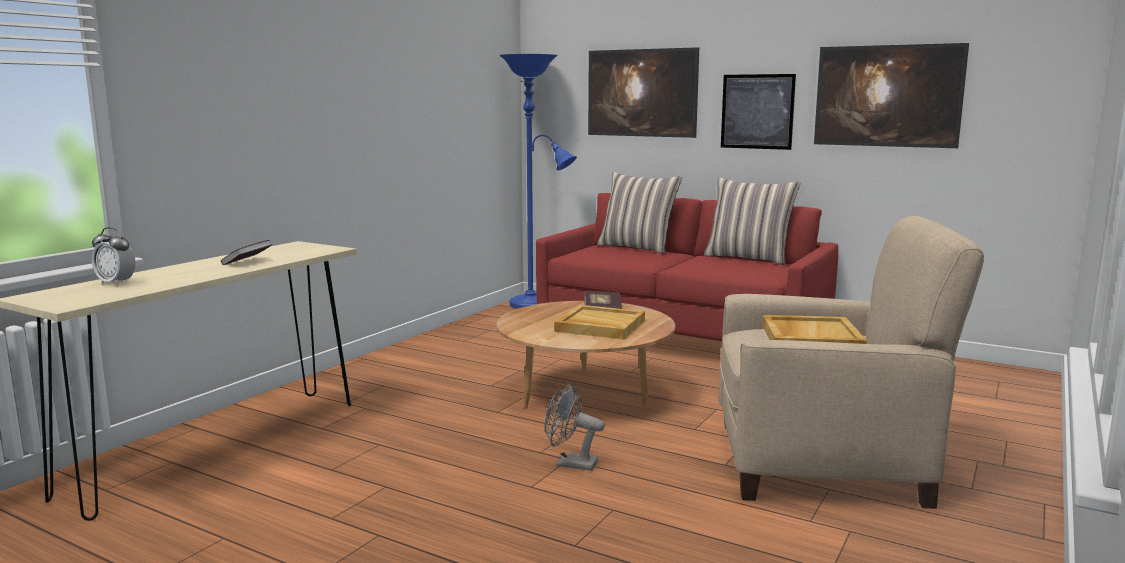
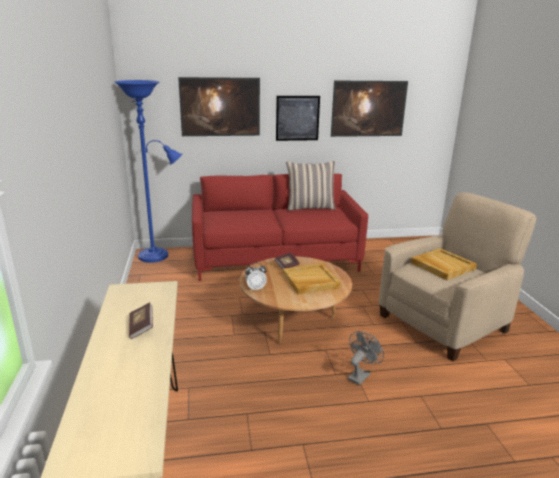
camera: 40 degrees left, 10 degrees up
alarm clock [92,227,136,286] -> alarm clock moved to [245,263,267,291]
grey fan [545,383,605,471] -> grey fan turned 150 degrees clockwise [348,331,384,385]
pillow [597,172,682,254] -> none

